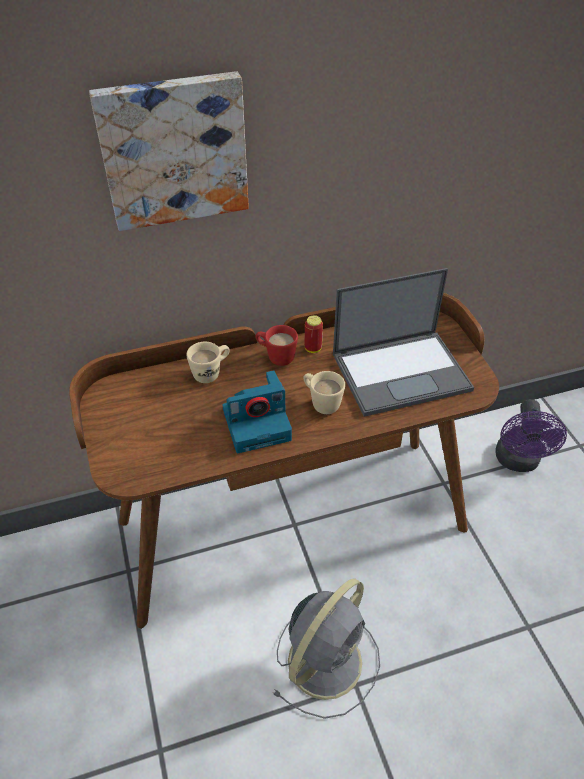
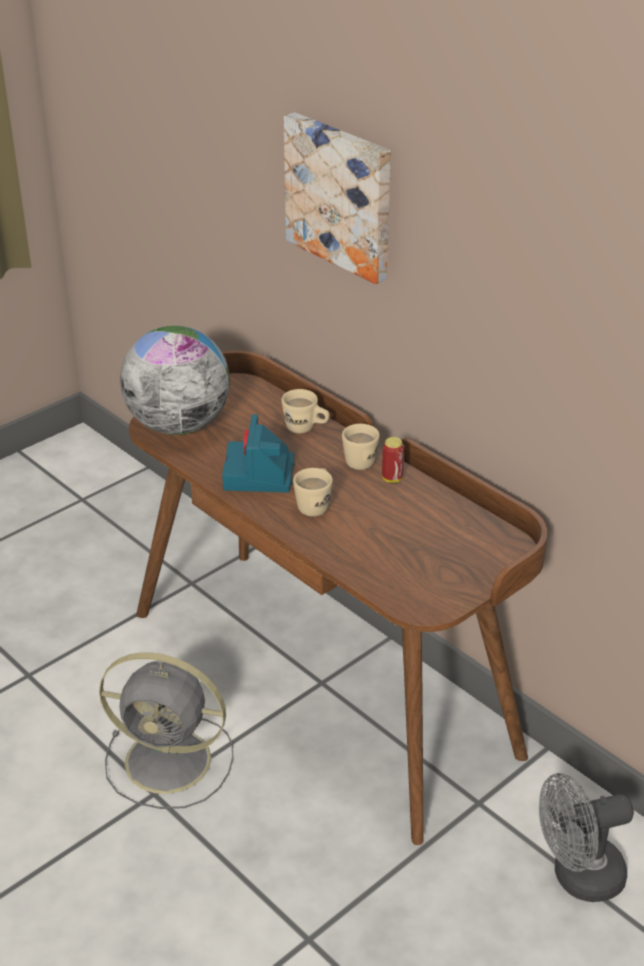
camera: 65 degrees right, 10 degrees down
camera [223,370,292,453] -> camera turned 45 degrees clockwise [222,414,294,492]
red mug [255,325,298,366] -> beige mug [342,424,380,470]
laptop [333,268,474,417] -> none
purple fan [495,399,567,472] -> grey fan [539,773,634,902]
none -> globe [120,326,230,435]

